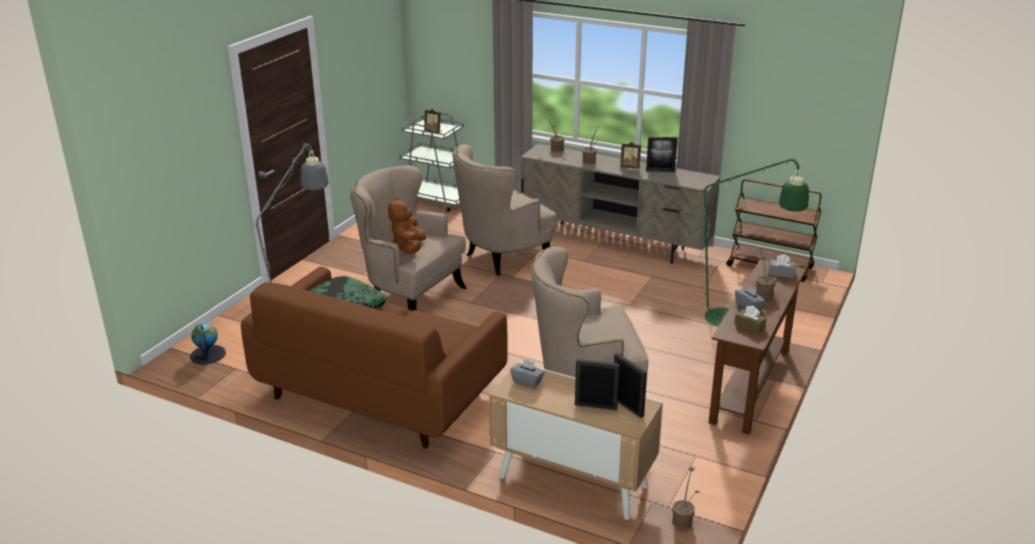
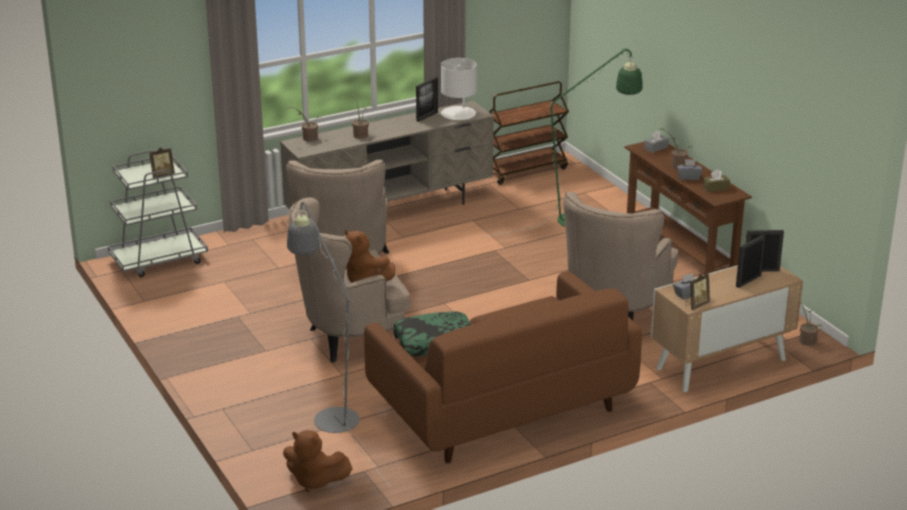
camera: 55 degrees left, 0 degrees up
globe [190,323,226,364] -> brown plush toy [283,430,353,492]
picture frame [620,142,641,169] -> picture frame moved to [686,273,710,310]
none -> white table lamp [441,58,477,120]

